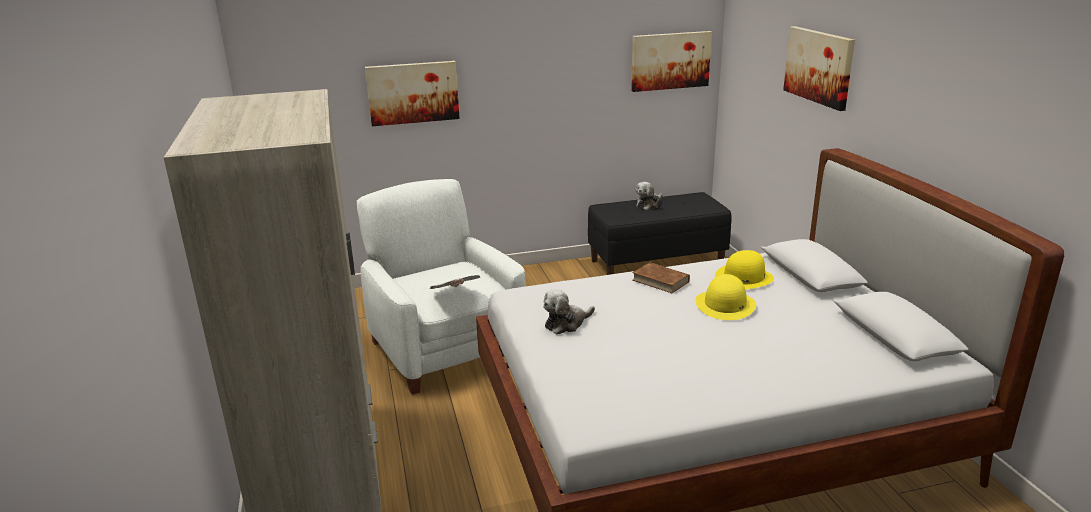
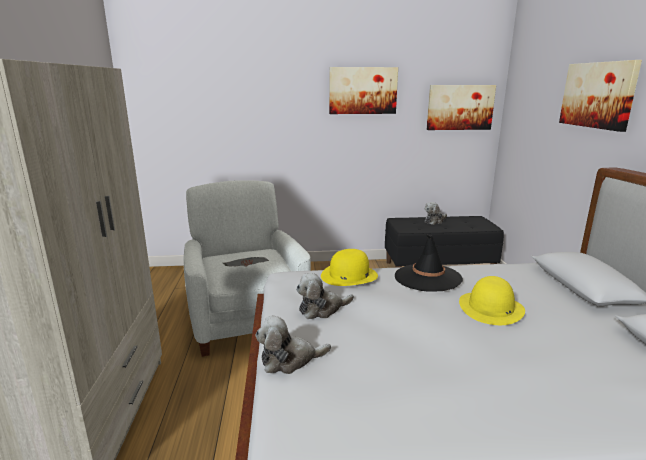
camera: 10 degrees right, 5 degrees down
picture [365,61,460,126] -> picture moved to [329,67,398,114]
brown book [632,262,690,293] -> black hat [395,235,463,292]
yellow hat [715,250,774,289] -> yellow hat moved to [321,249,378,286]
none -> plush toy [255,316,331,374]

